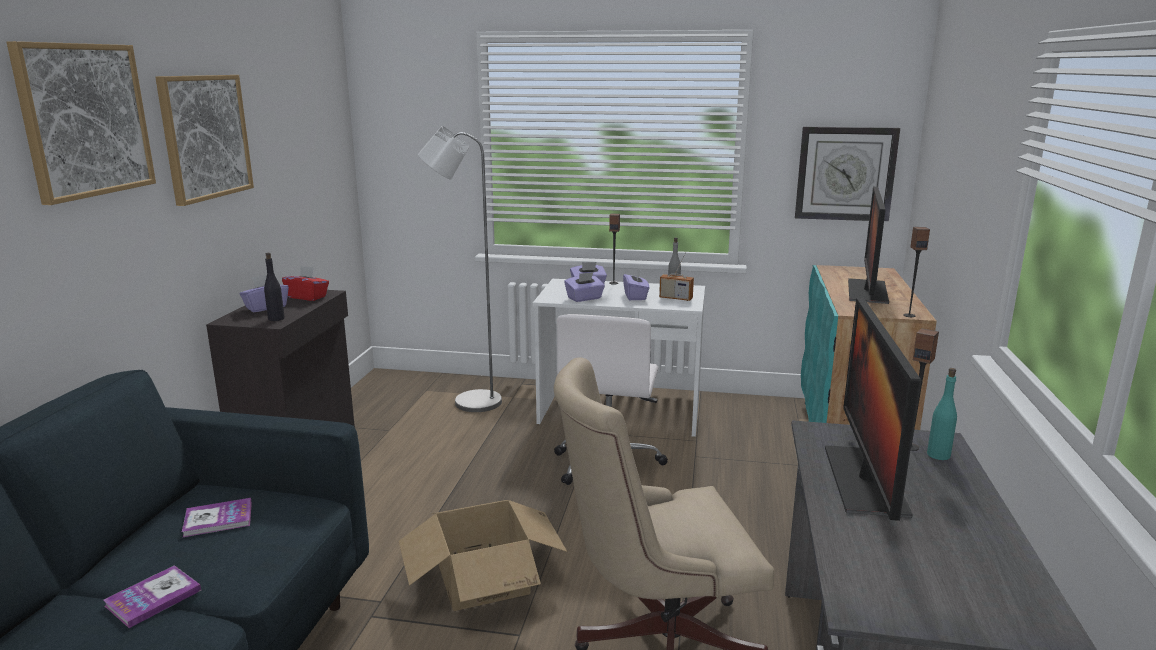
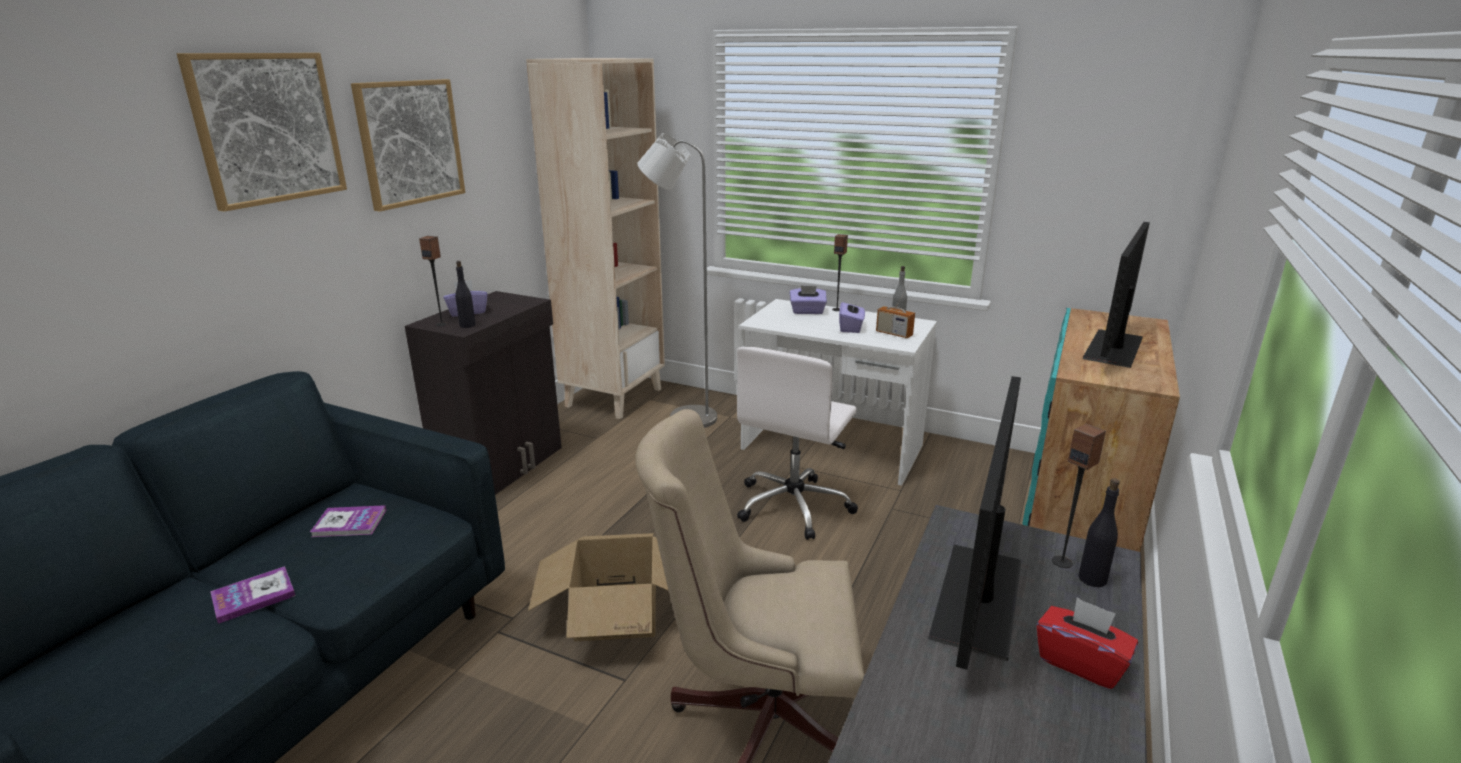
camera: 15 degrees right, 5 degrees up
red tissue box [282,266,329,301] -> red tissue box moved to [1037,597,1138,689]
purple tissue box [564,272,605,302] -> none
wall clock [795,127,900,221] -> none
speaker [903,227,930,317] -> speaker moved to [419,236,448,326]
turquoise bottle [927,368,957,460] -> black bottle [1078,478,1120,587]
none -> beige bookcase [526,58,665,419]

